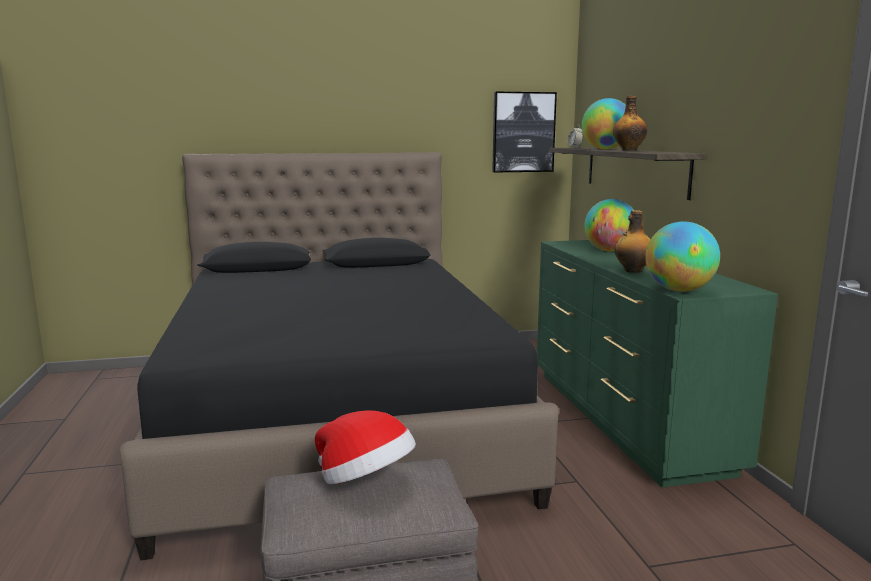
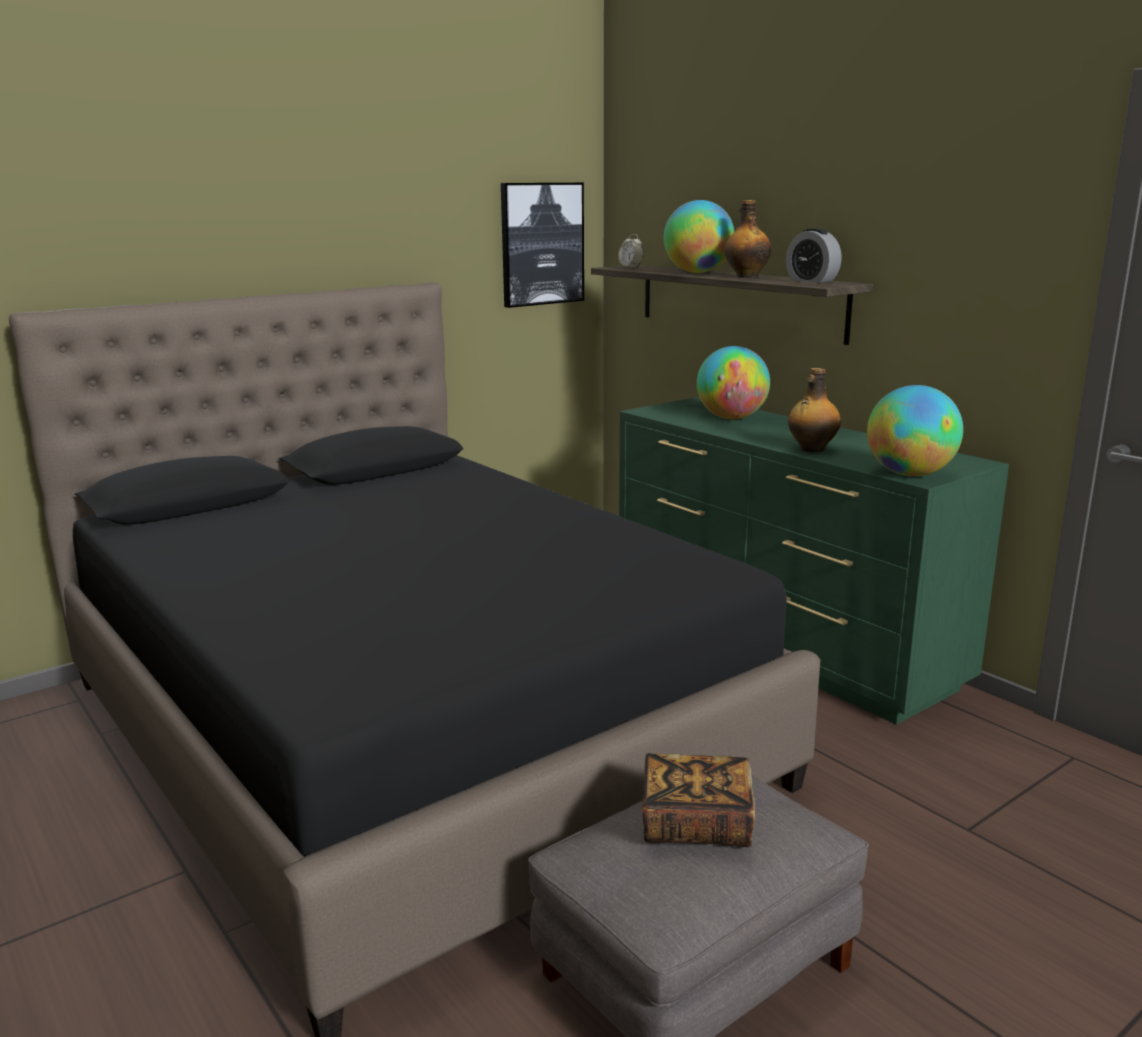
camera: 25 degrees left, 5 degrees up
hat [315,410,416,484] -> book [642,753,755,847]
none -> alarm clock [786,228,842,283]

